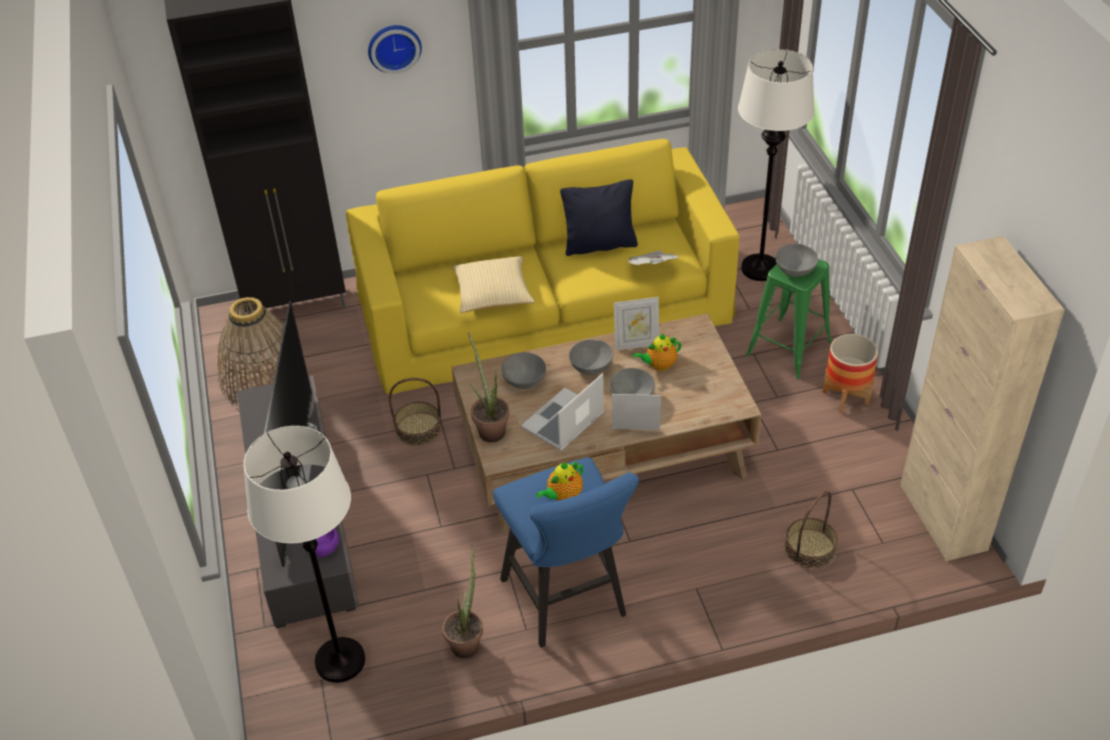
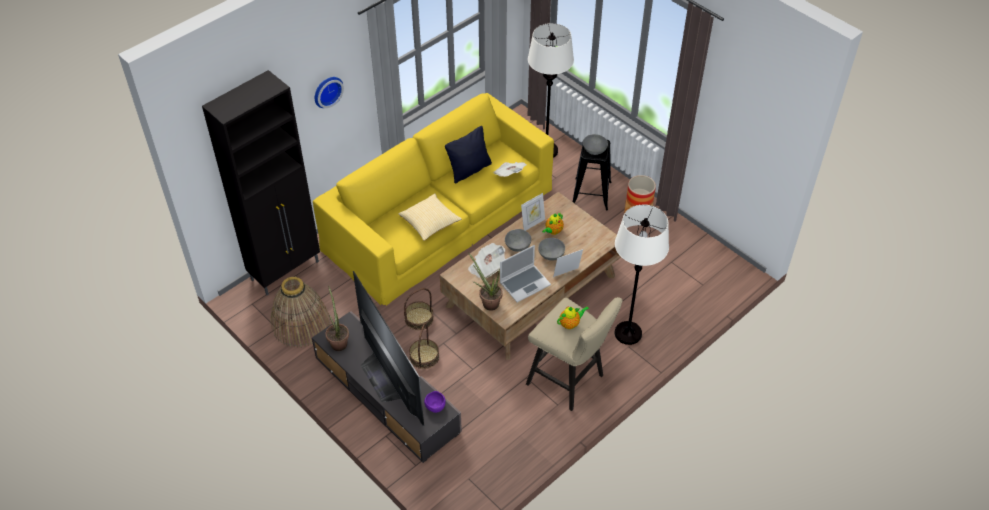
camera: 30 degrees left, 5 degrees up
white floor lamp [243,426,365,683] -> white floor lamp moved to [615,205,669,345]
potted plant [442,544,483,658] -> potted plant moved to [325,286,349,351]
blue stool [493,457,639,648] -> beige stool [526,297,622,411]
grey bowl [501,353,546,389] -> newspaper [468,243,506,280]
laptop [521,373,604,451] -> laptop turned 135 degrees counterclockwise [500,245,551,302]
teapot [536,461,584,501] -> teapot turned 135 degrees counterclockwise [557,306,589,329]
green stool [746,259,832,379] -> black stool [573,140,611,211]
basket [785,491,838,568] -> basket moved to [409,323,439,369]
beige cabinet [900,236,1065,561] -> none

